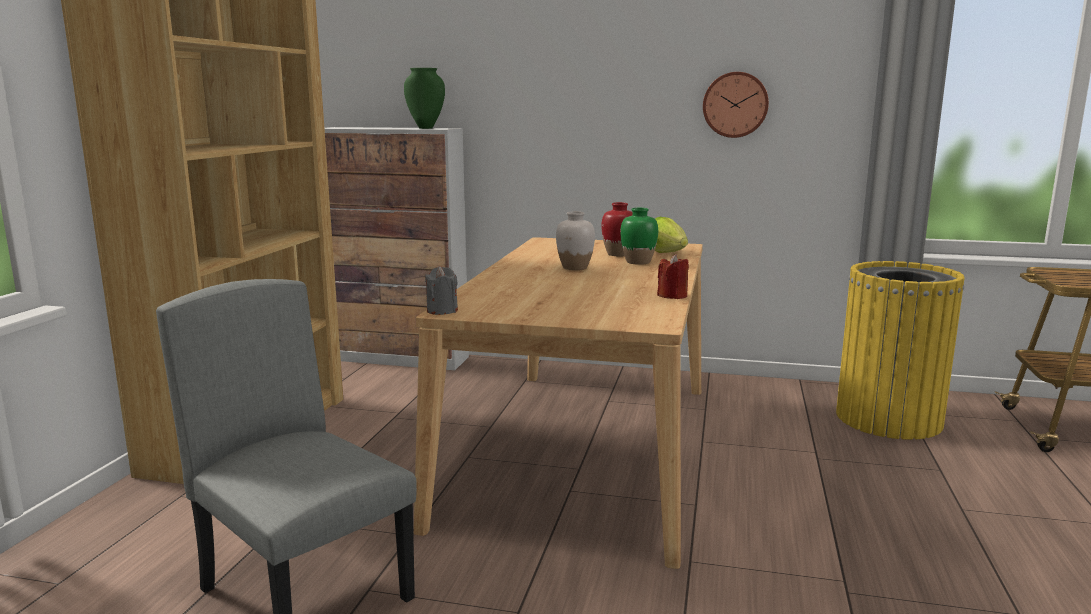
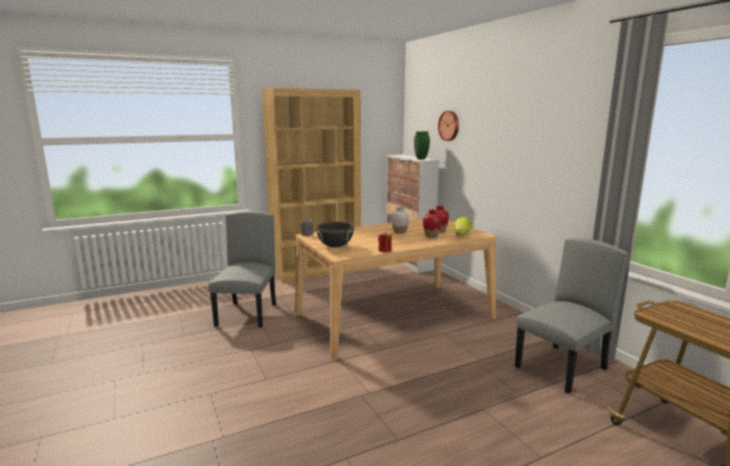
camera: 50 degrees right, 0 degrees up
green vase [620,208,658,265] -> red vase [423,210,442,238]
wall clock [703,72,769,138] -> wall clock moved to [438,111,459,141]
yellow trash can [836,261,965,440] -> grey chair [515,238,629,393]
none -> black cooking pot [316,222,354,248]

